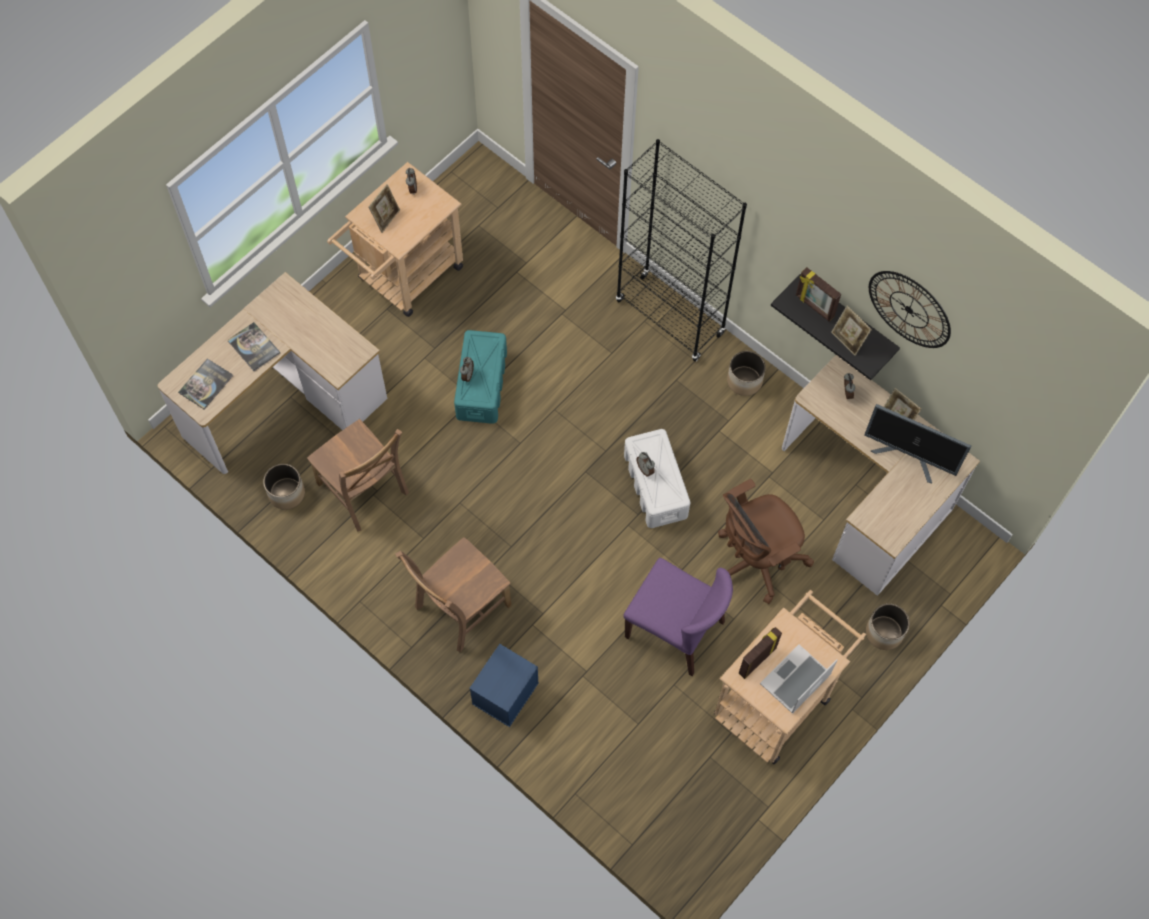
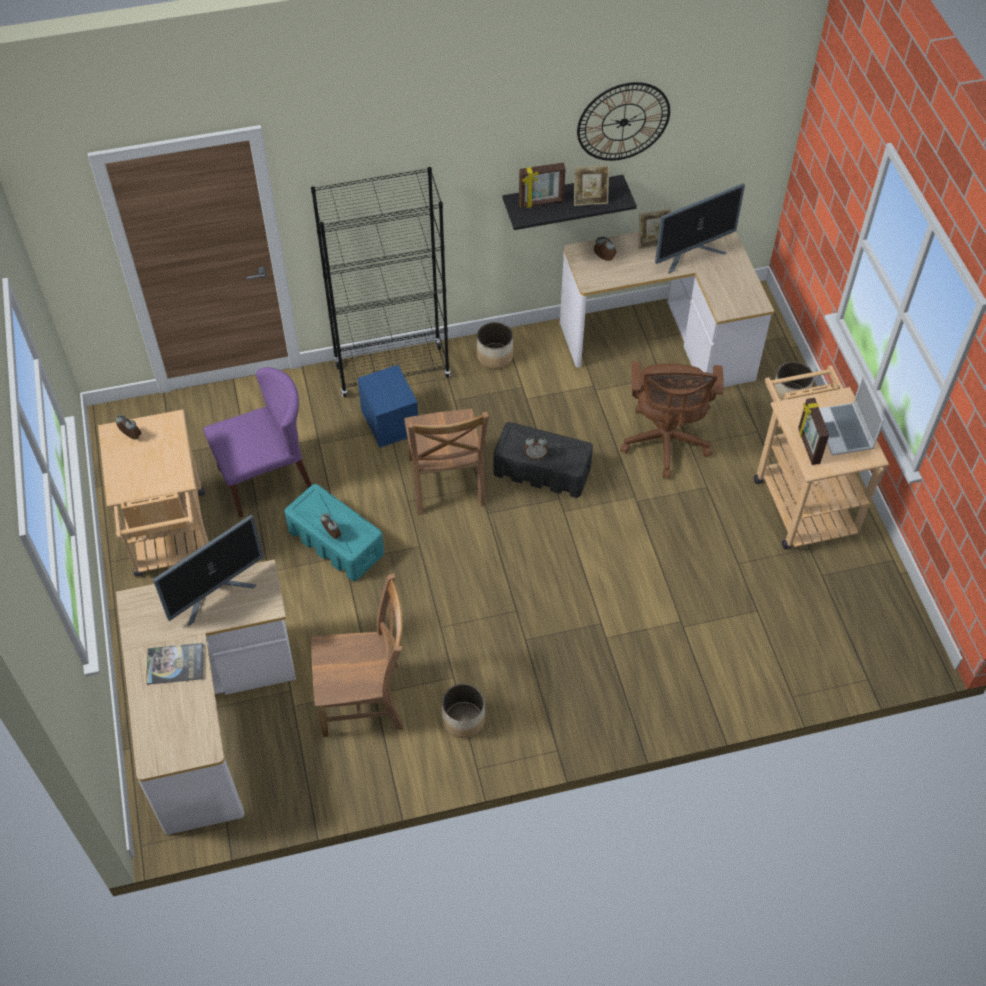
camera: 55 degrees left, 10 degrees down
book [178,359,233,410] -> none
planter [263,464,305,510] -> planter moved to [442,683,485,738]
picture frame [368,184,400,233] -> none
brown chair [395,537,511,653] -> brown chair moved to [404,409,489,515]
blue storage box [469,644,539,727] -> blue storage box moved to [357,365,418,448]
purple chair [623,558,733,676] -> purple chair moved to [204,367,312,518]
white storage box [624,429,690,528] -> black storage box [494,422,593,498]
none -> monitor [153,515,263,626]

